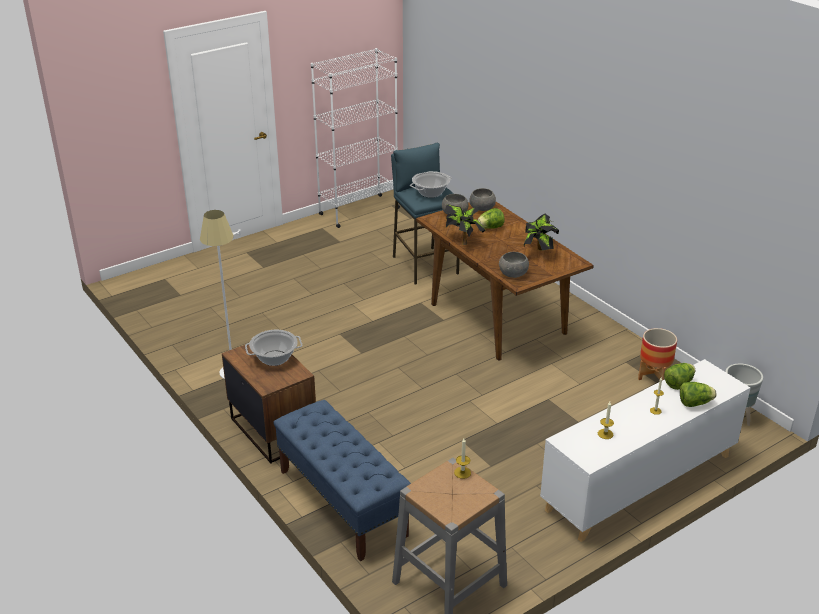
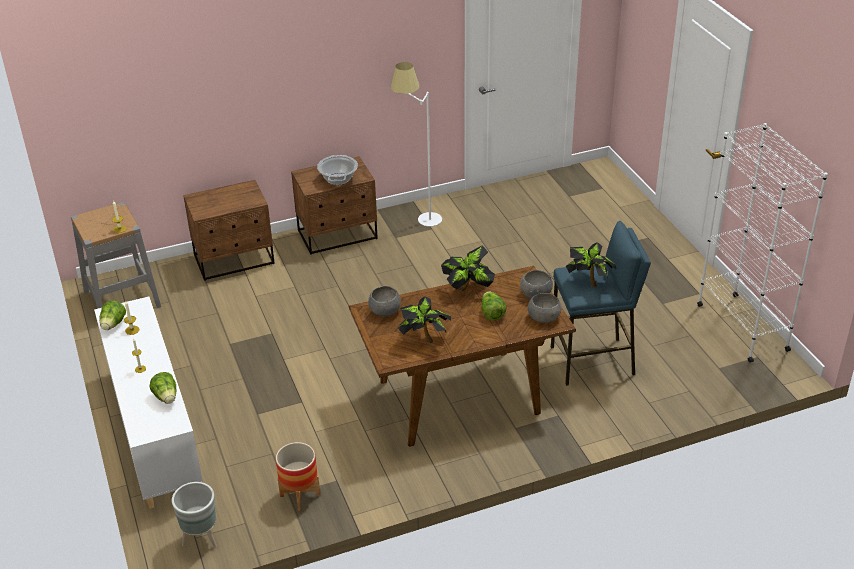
camera: 105 degrees right, 5 degrees up
blue bench [273,400,411,561] -> brown nightstand [183,180,274,281]
cooking pot [410,171,452,198] -> potted plant [566,242,617,287]
lettuce [680,382,717,407] -> lettuce moved to [99,301,126,330]

